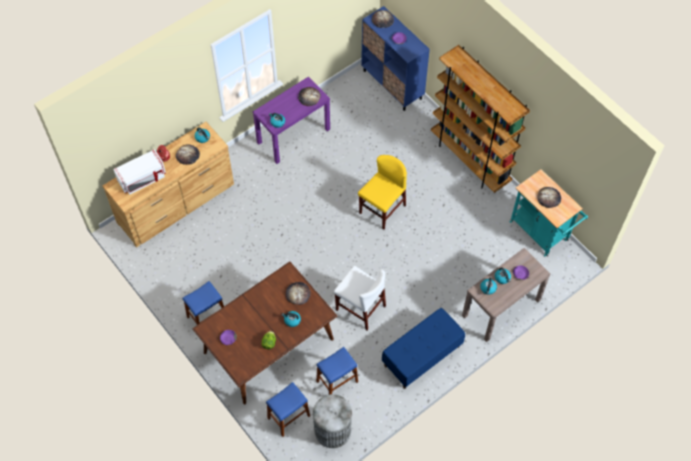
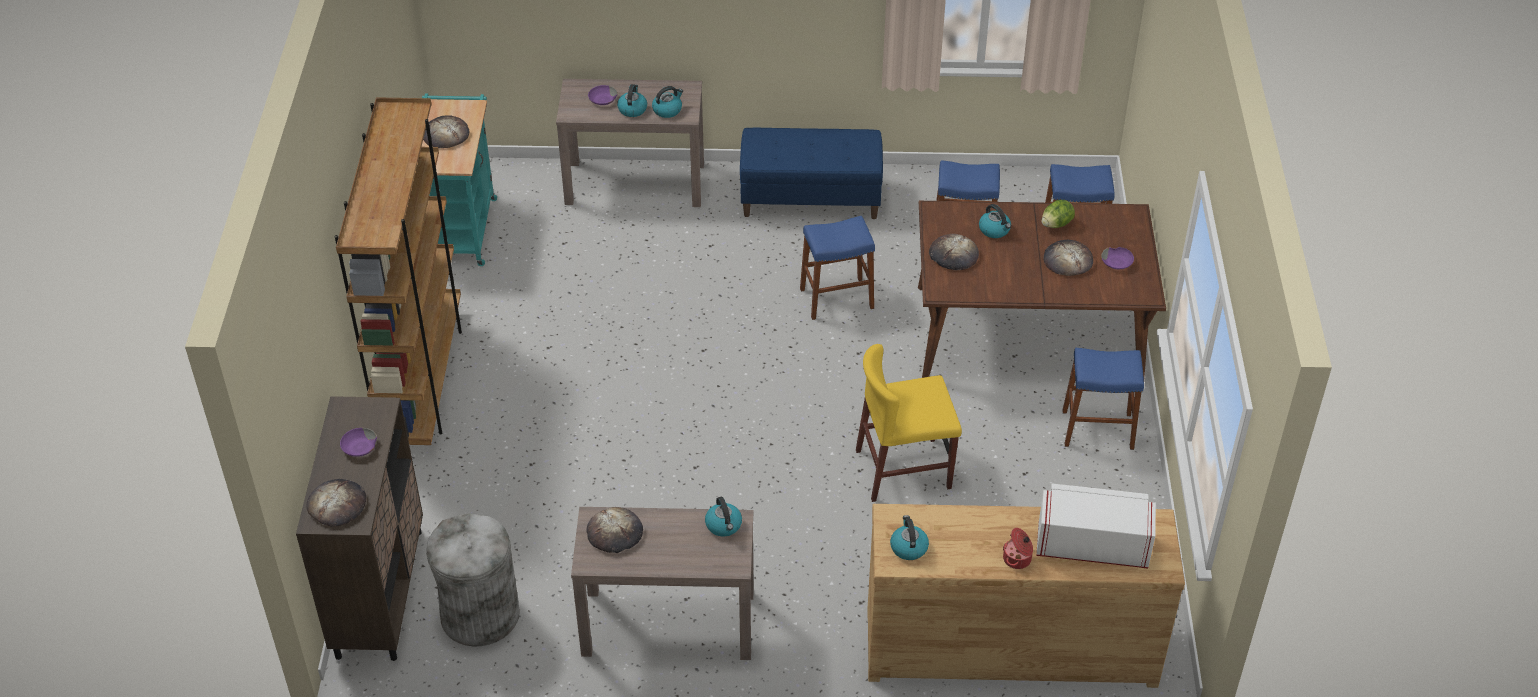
camera: 140 degrees left, 15 degrees down
bread [176,145,200,165] -> bread moved to [1043,239,1093,276]
purple console table [253,77,330,164] -> brown console table [571,507,753,660]
grey trash can [313,394,352,448] -> grey trash can moved to [426,514,520,646]
white chair [334,266,386,330] -> blue stool [800,216,875,320]
yellow chair [358,155,407,230] -> yellow chair moved to [856,344,962,502]
blue cabinet [361,6,430,111] -> brown cabinet [296,396,423,661]

